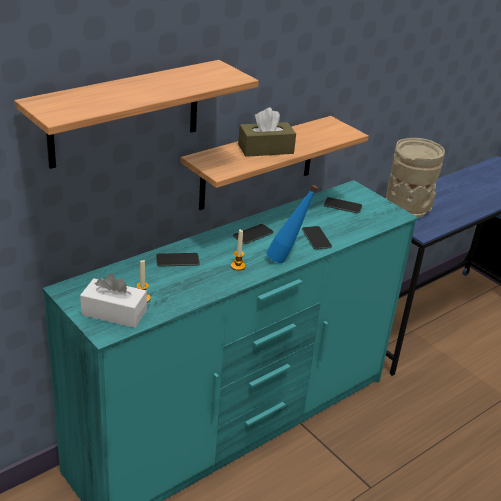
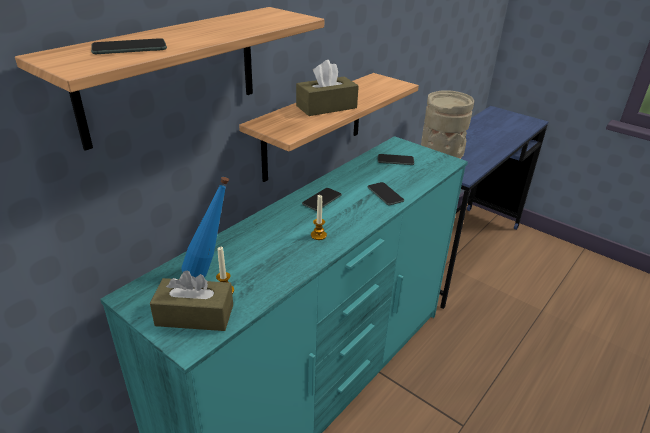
camera: 10 degrees left, 0 degrees up
white tissue box [80,274,147,328] -> brown tissue box [150,271,233,331]
phone [156,253,200,266] -> phone moved to [91,38,167,54]
blue bottle [266,185,318,263] -> blue bottle moved to [181,177,229,277]

